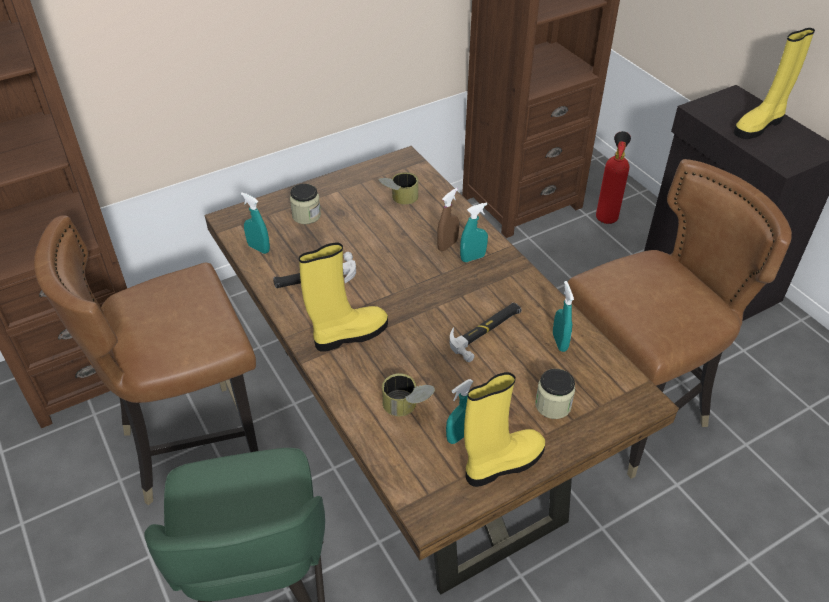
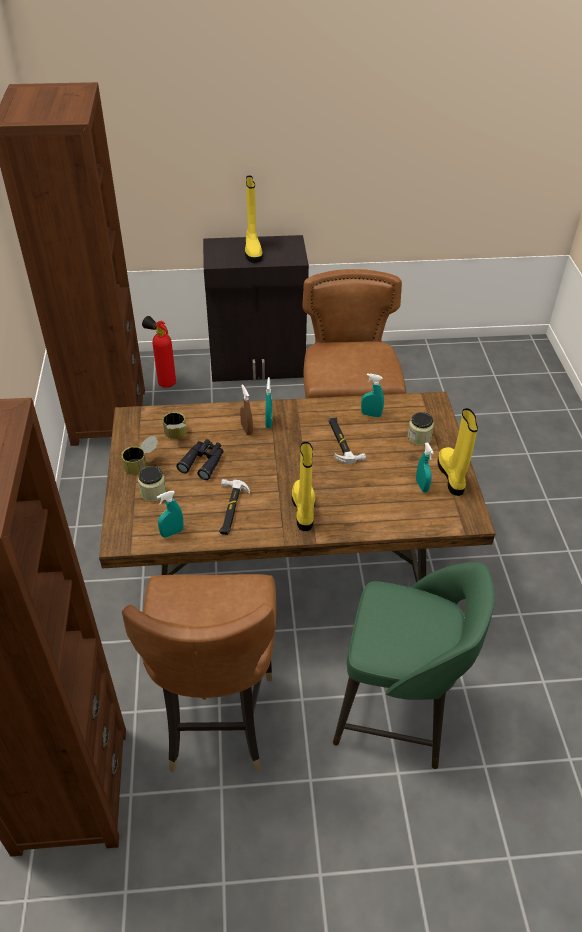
camera: 65 degrees left, 0 degrees up
can [382,373,435,416] -> can moved to [121,436,158,475]
none -> black binoculars [176,439,224,480]

